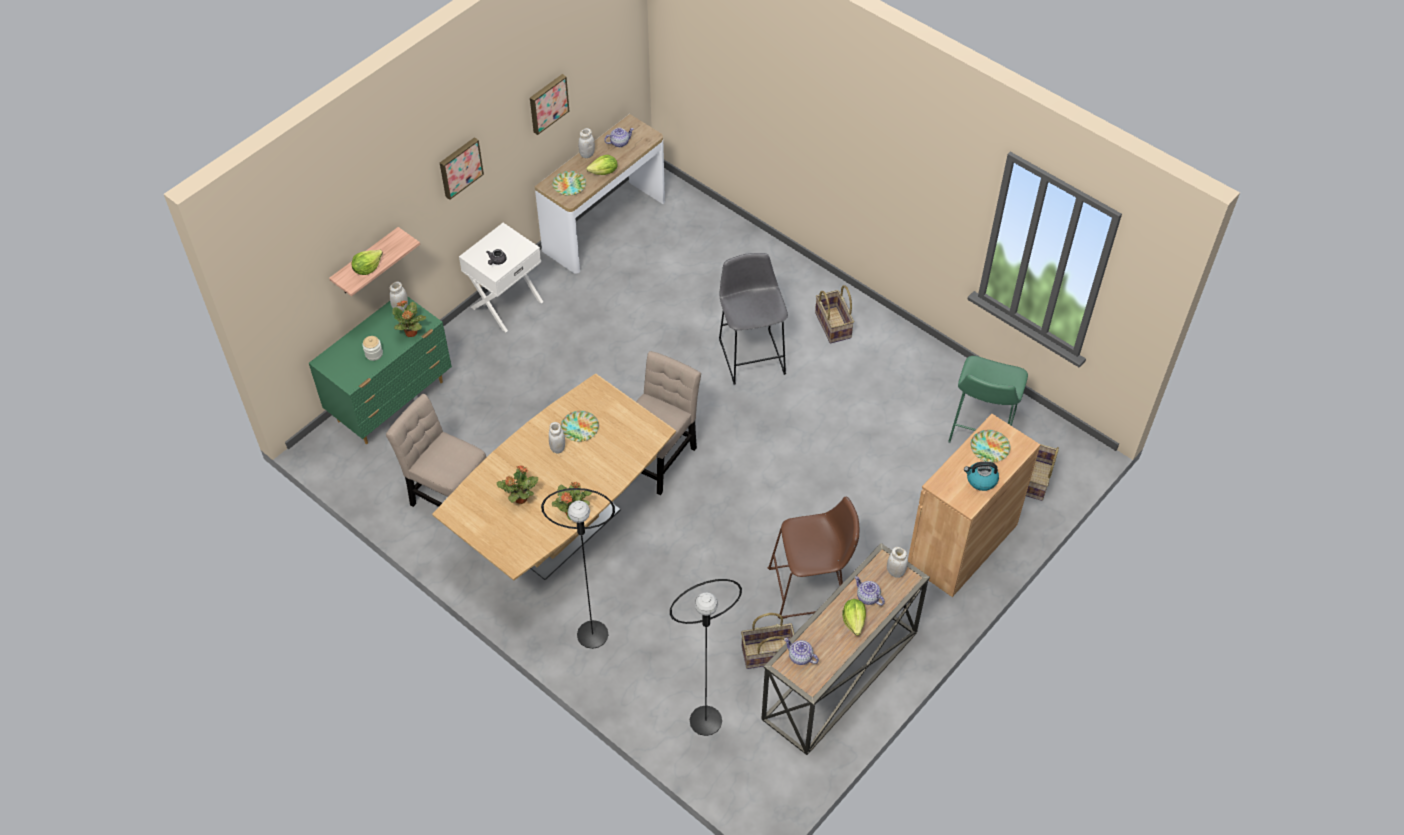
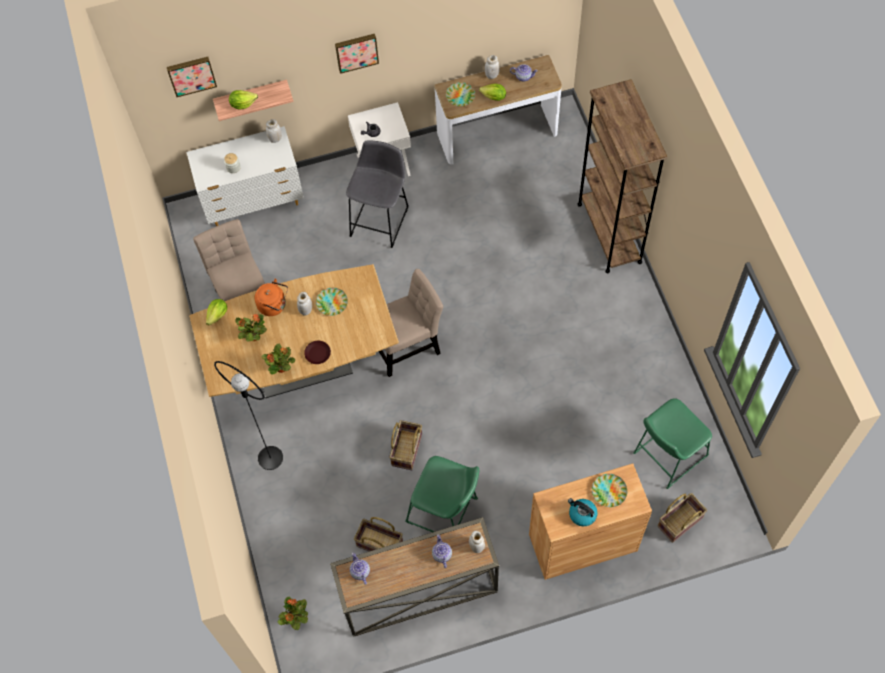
camera: 35 degrees right, 10 degrees up
green dresser [309,296,452,444] -> white dresser [186,126,304,226]
potted plant [393,300,426,337] -> potted plant moved to [278,597,308,630]
picture [530,74,569,135] -> picture moved to [167,57,217,97]
black floor lamp [670,579,742,736] -> none
grey stool [719,253,788,384] -> grey stool moved to [346,141,409,248]
brown stool [768,497,860,619] -> green stool [405,456,479,532]
basket [815,285,854,343] -> basket moved to [389,420,422,470]
lettuce [842,599,866,636] -> lettuce moved to [206,299,227,326]
none -> orange kettle [255,278,288,316]
none -> brown plate [304,341,331,364]
none -> brown bookcase [577,79,667,273]

